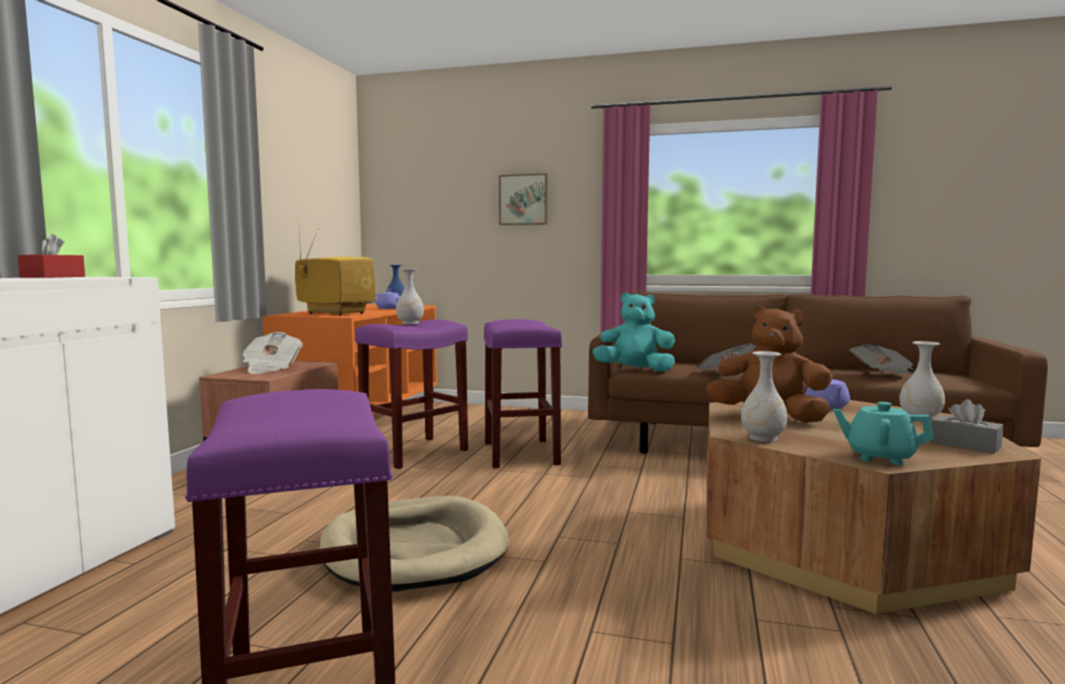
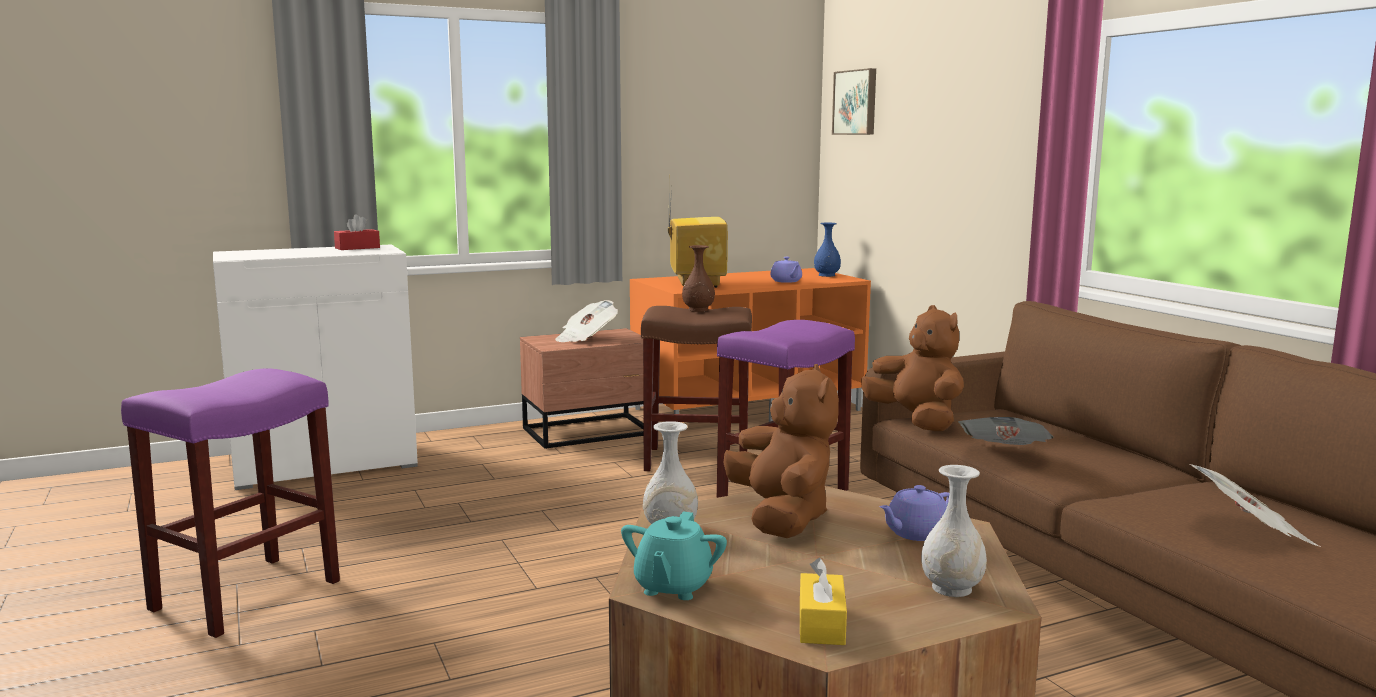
camera: 50 degrees right, 5 degrees up
beige dog bed [319,496,509,592] -> none
purple stool [355,319,468,469] -> brown stool [641,306,752,471]
white vase [396,269,424,324] -> brown vase [682,245,715,312]
picture [499,174,548,225] -> picture moved to [832,68,876,135]
turquoise plush toy [592,292,675,372] -> brown plush toy [861,305,964,431]
turquoise teapot [833,402,934,465] -> turquoise teapot turned 150 degrees counterclockwise [621,511,727,600]
grey tissue box [930,399,1003,454] -> yellow tissue box [800,558,847,645]

